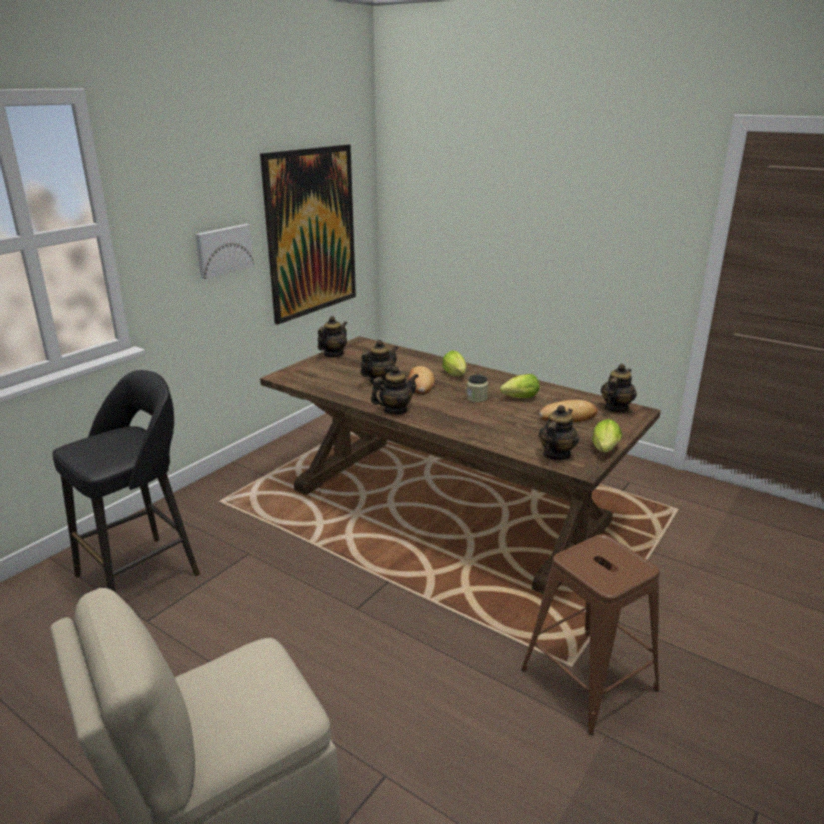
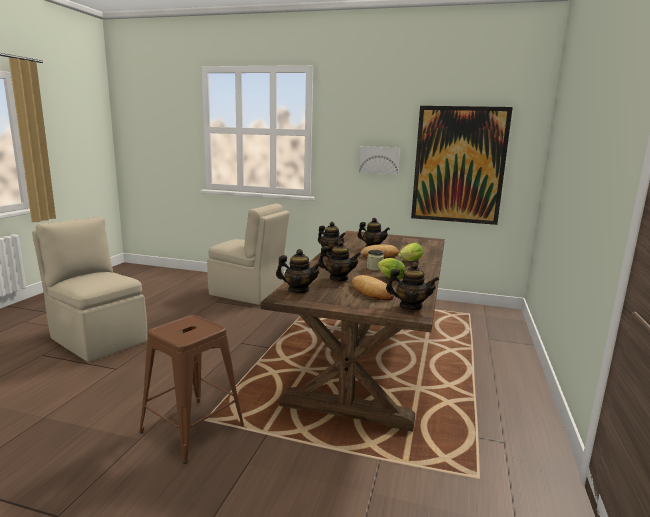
camera: 70 degrees right, 10 degrees down
black stool [52,370,200,592] -> beige chair [207,203,290,305]
teapot [318,316,347,357] -> teapot moved to [318,241,361,281]
lettuce [592,419,622,452] -> none

